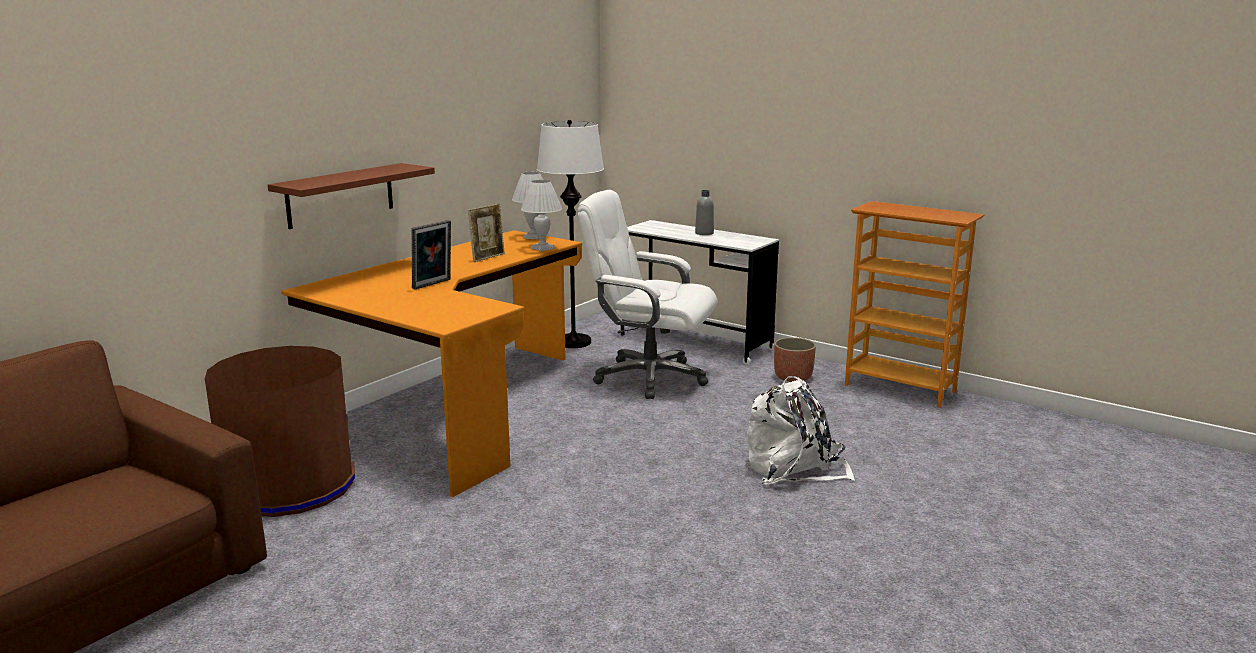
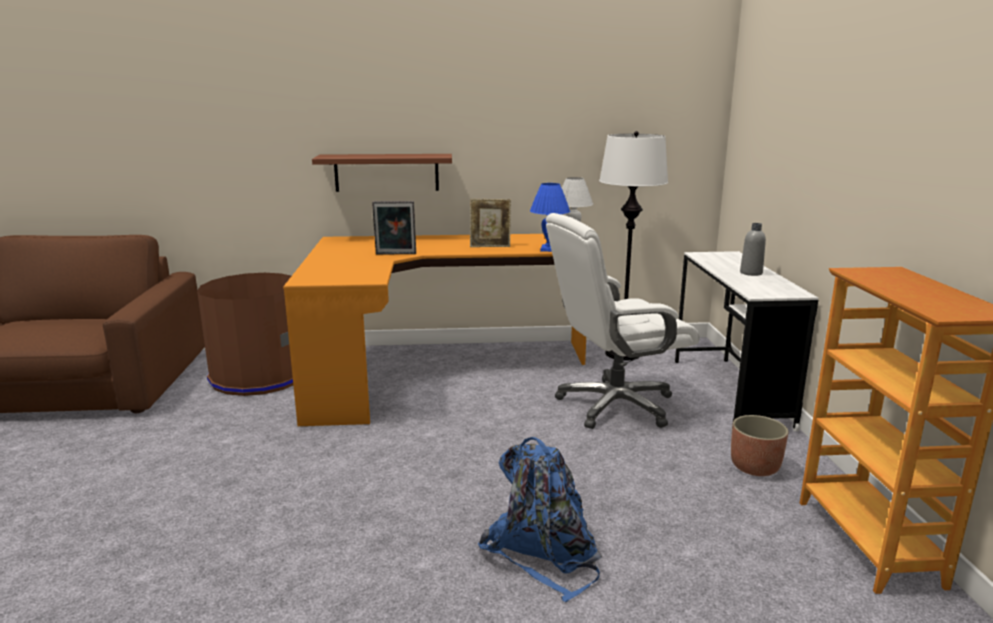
camera: 50 degrees right, 0 degrees up
white table lamp [521,180,562,251] -> blue table lamp [530,183,570,252]
white office chair [578,190,717,399] -> white office chair turned 90 degrees counterclockwise [546,213,700,429]
white backpack [747,376,855,485] -> blue backpack [478,437,602,602]

